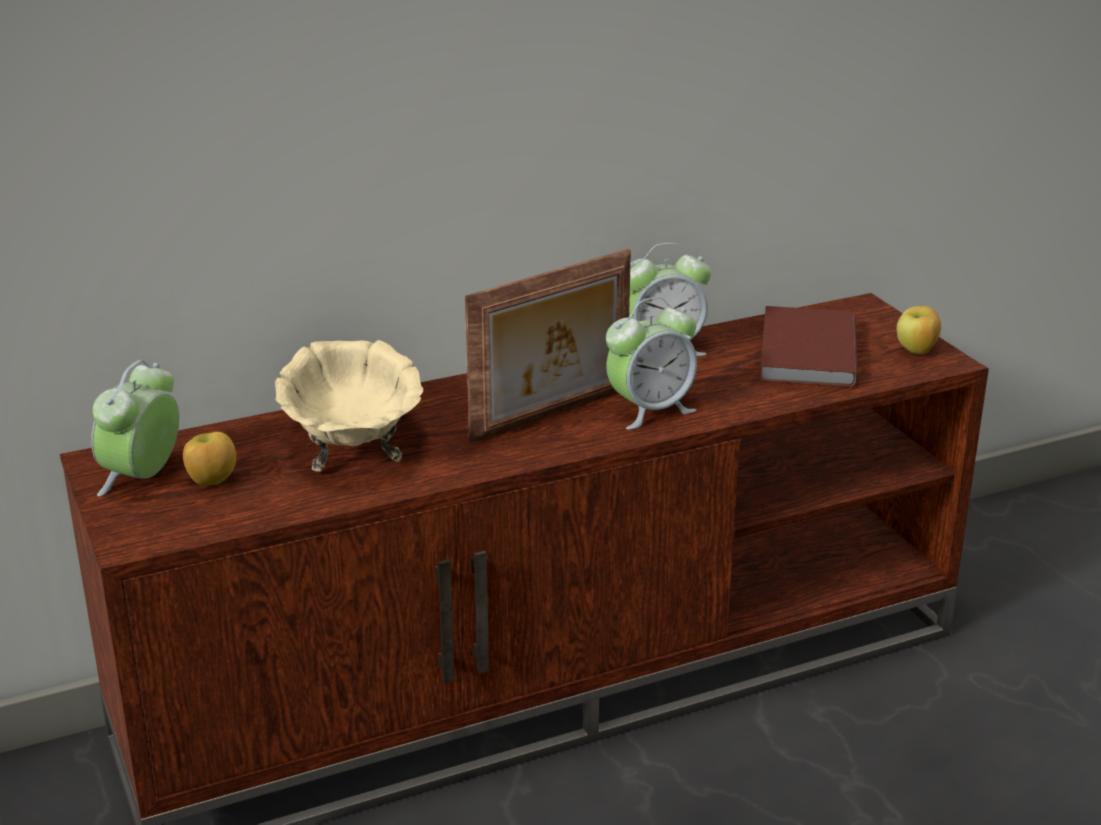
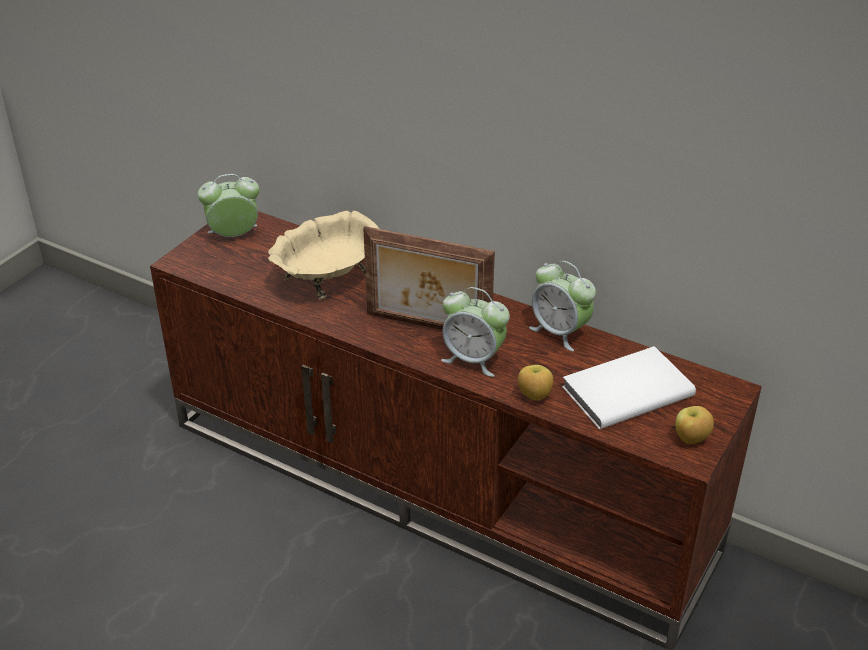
camera: 55 degrees right, 10 degrees up
apple [183,432,236,486] -> apple moved to [517,365,553,401]
brown book [760,306,858,388] -> white book [562,346,696,429]

